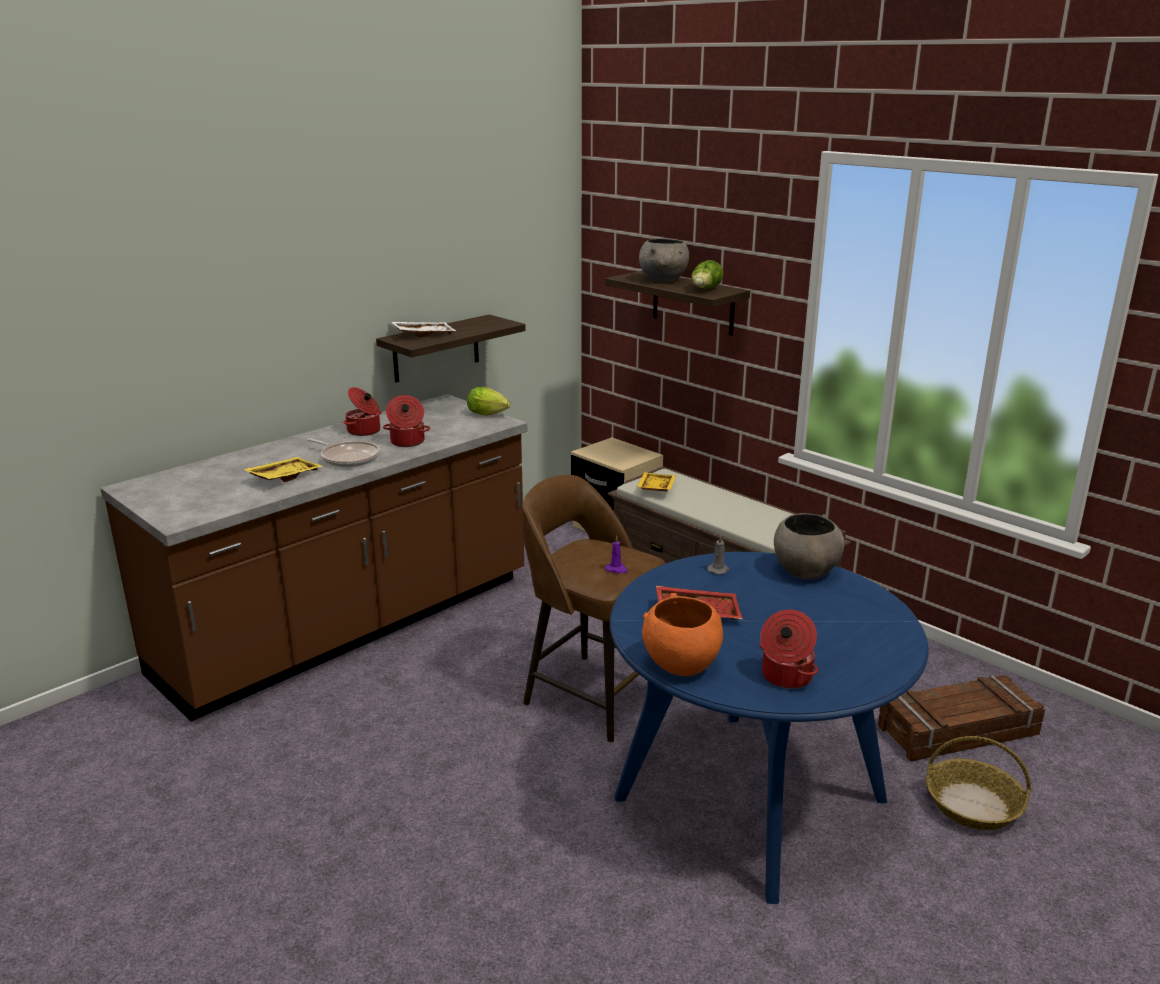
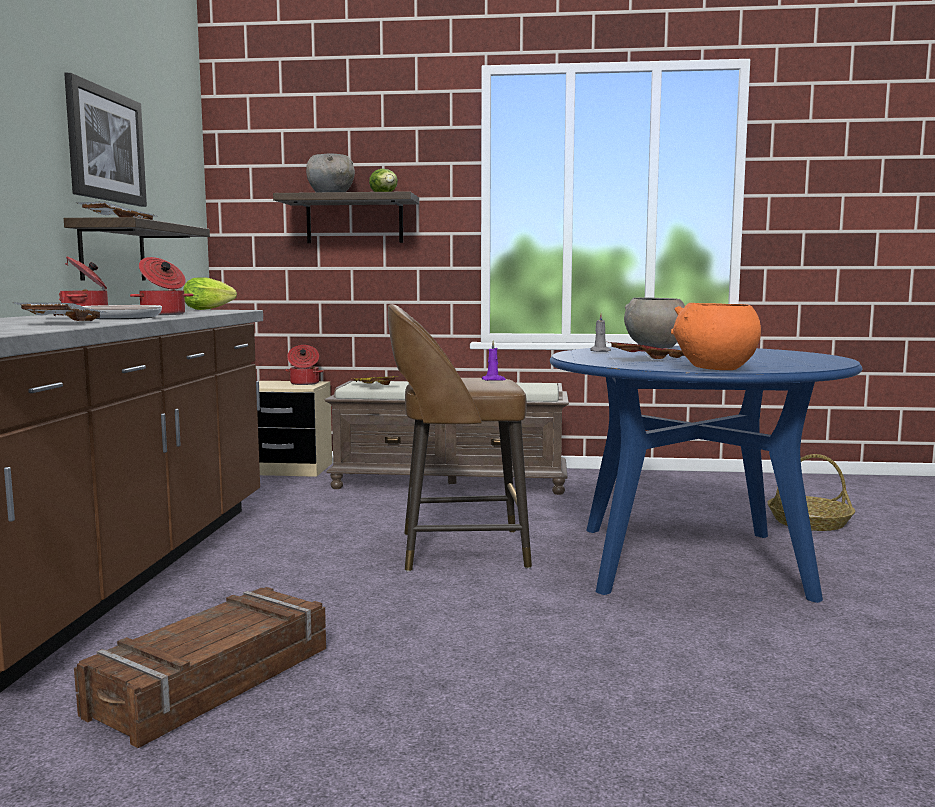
camera: 40 degrees left, 15 degrees down
yellow tray [243,457,323,482] -> white tray [11,302,107,321]
cooking pot [760,610,818,689] -> cooking pot moved to [285,345,323,385]
crate [878,675,1045,761] -> crate moved to [74,587,326,748]
none -> picture [64,73,147,207]

